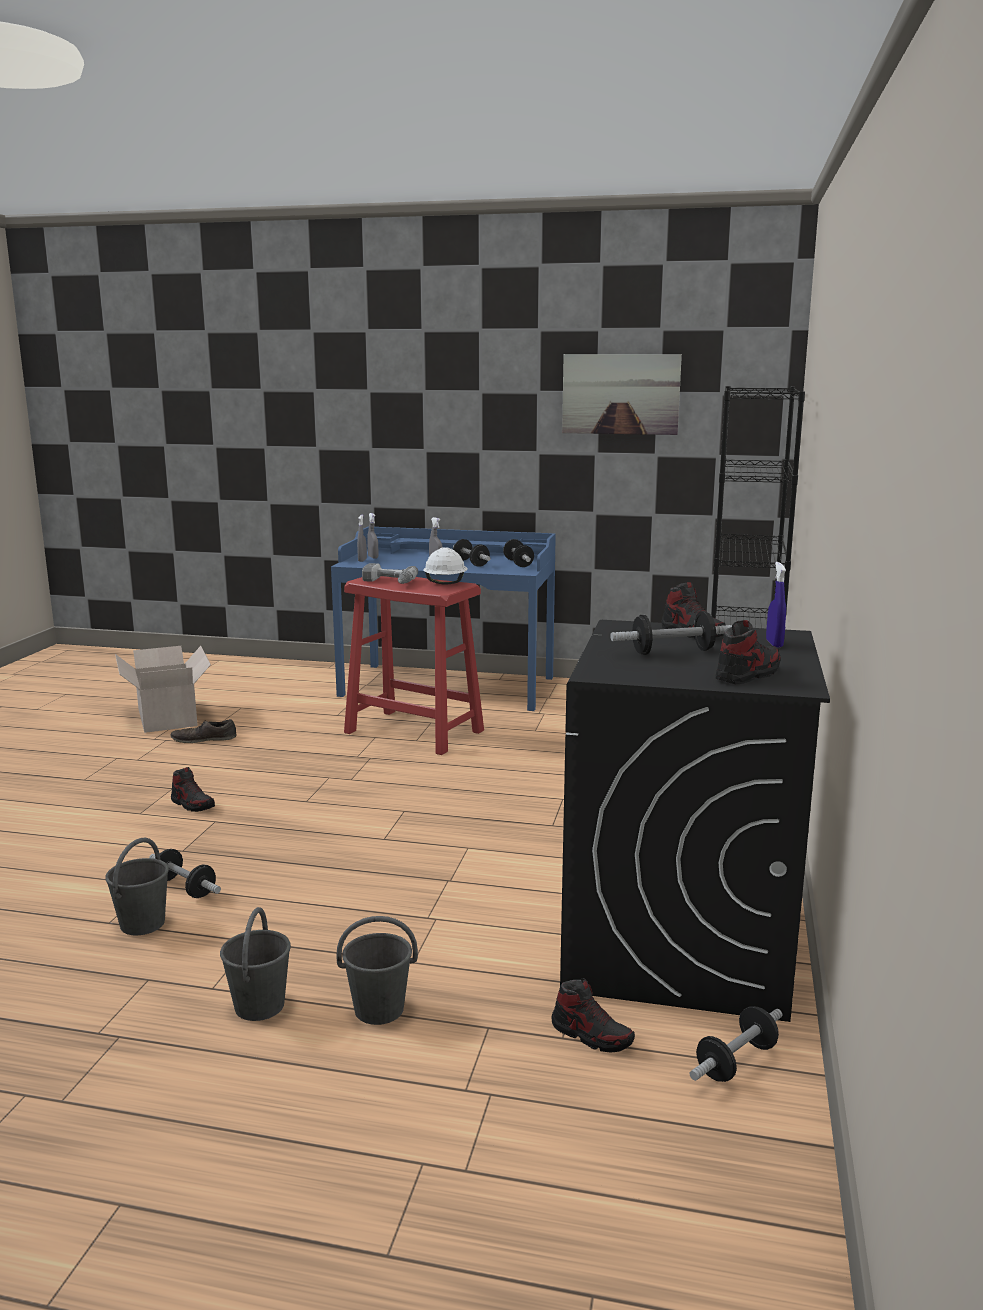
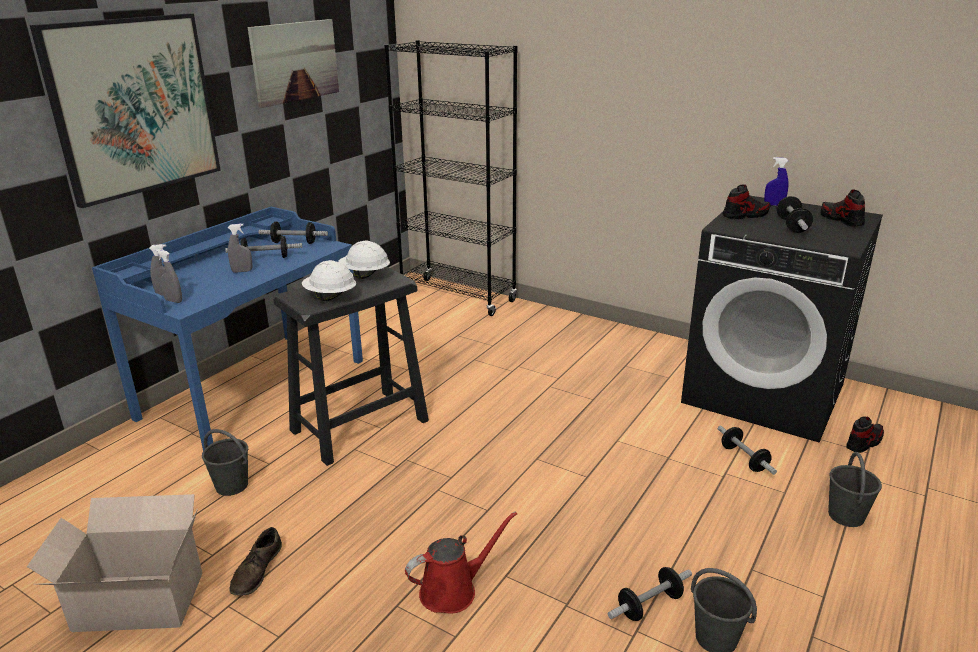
camera: 70 degrees left, 10 degrees up
shoe [171,767,215,812] -> red watering can [405,511,517,614]
grey bucket [220,907,291,1021] -> grey bucket moved to [202,429,248,496]
red stool [344,576,484,755] -> black stool [274,267,429,466]
power drill [362,563,418,584] -> white hard hat [302,260,356,301]
dumbbell [690,1006,782,1082] -> dumbbell moved to [718,426,777,475]
none -> picture [30,14,221,208]

